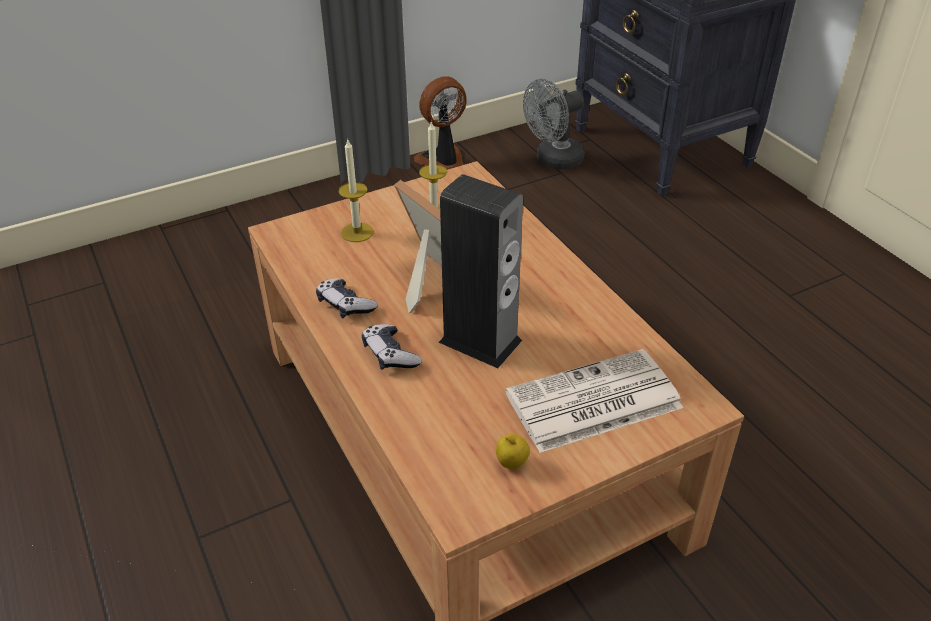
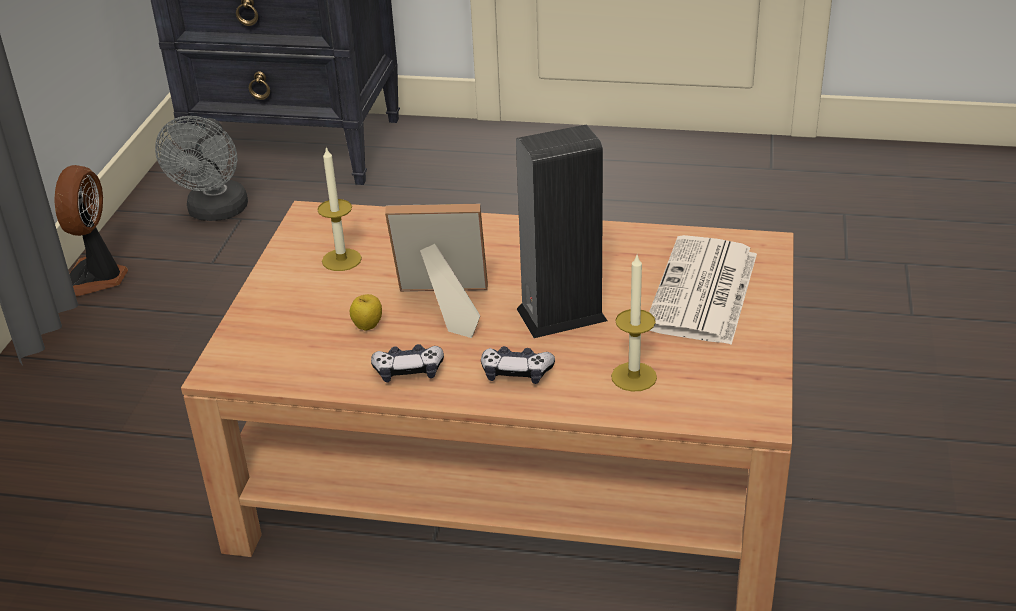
camera: 50 degrees left, 5 degrees down
candle [338,138,374,242] -> candle moved to [611,253,657,392]
apple [496,434,529,470] -> apple moved to [350,294,382,331]

